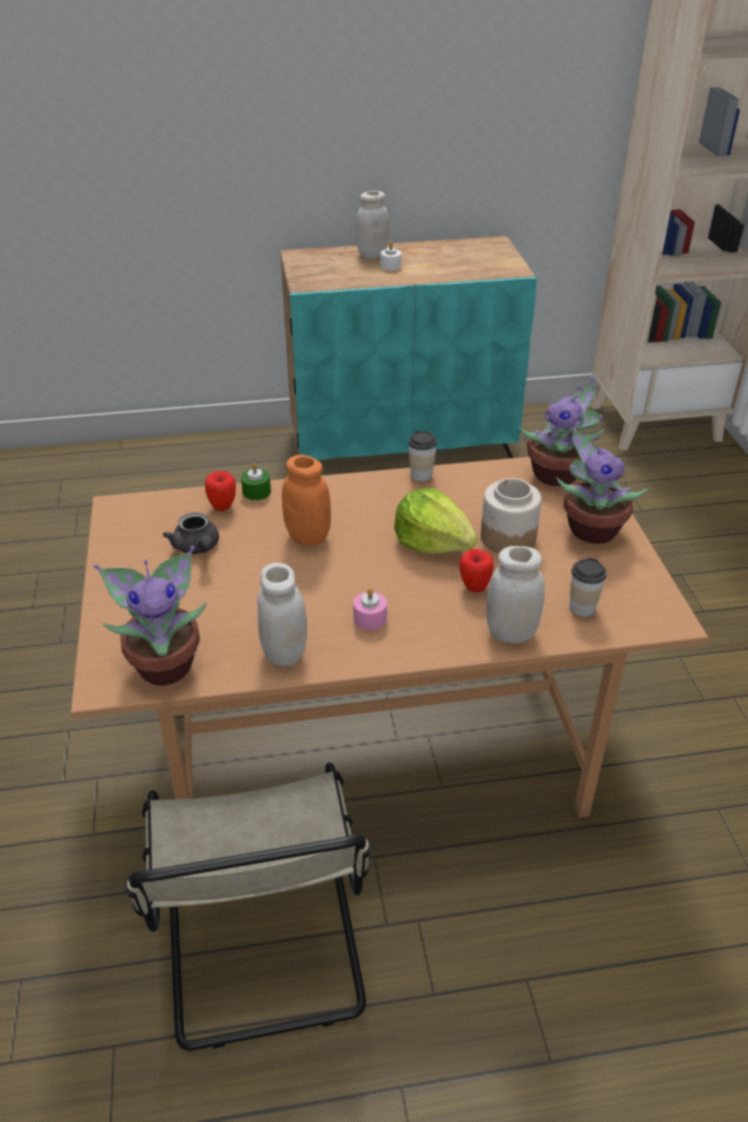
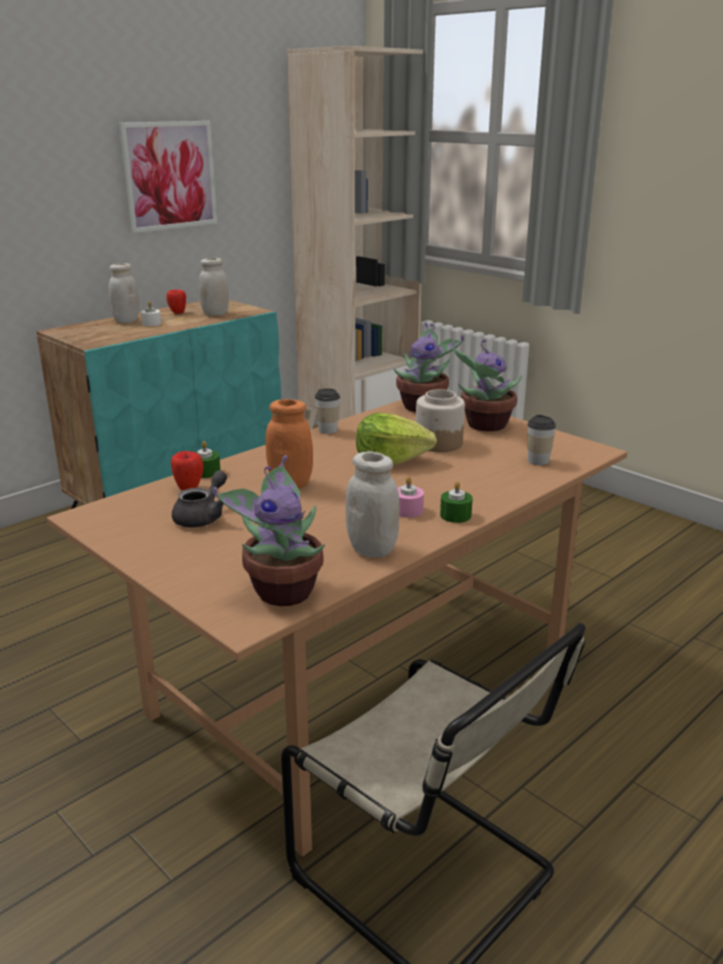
camera: 35 degrees left, 15 degrees down
grey teapot [163,512,219,554] -> grey teapot turned 90 degrees counterclockwise [172,470,227,527]
apple [460,549,493,592] -> apple moved to [166,290,186,314]
white jar [486,546,545,644] -> white jar moved to [199,258,229,316]
none -> picture [119,121,217,233]
none -> green candle [440,481,473,523]

